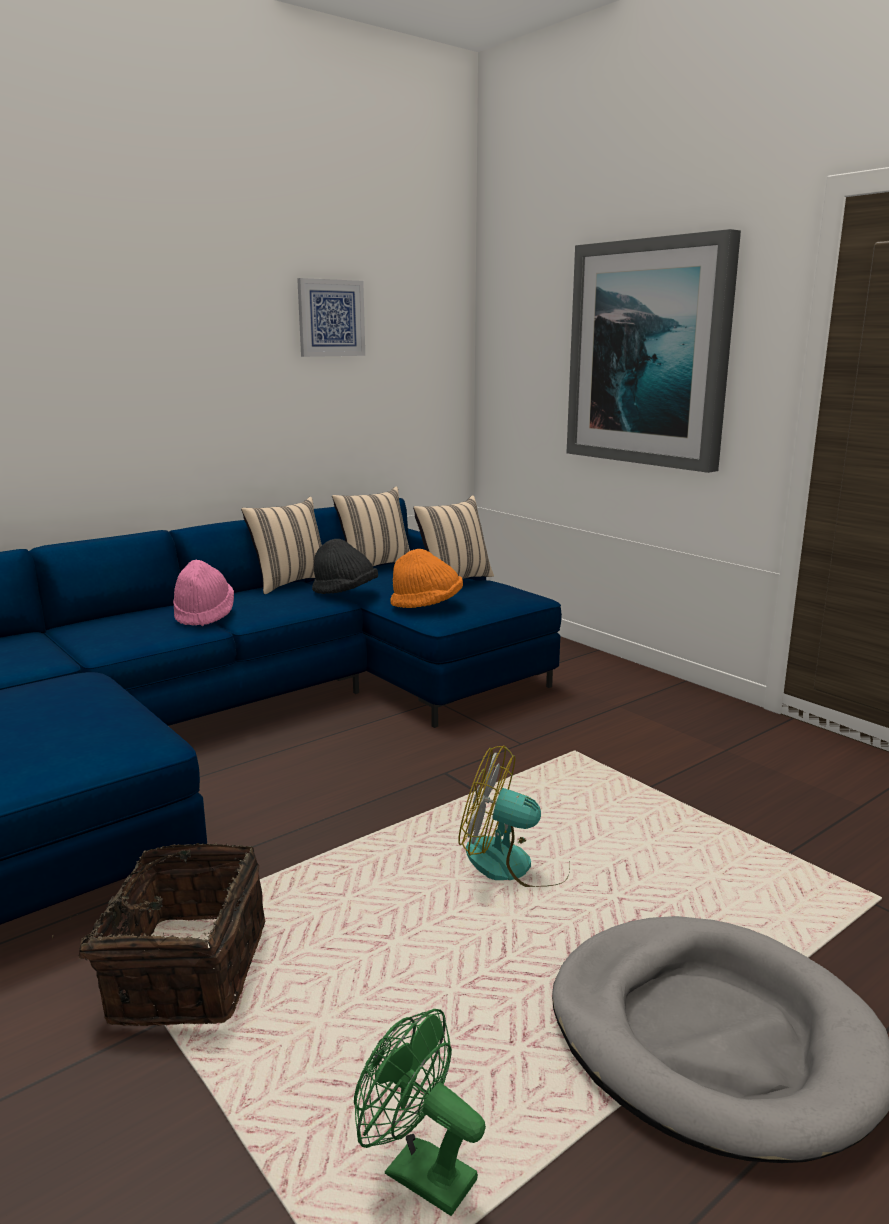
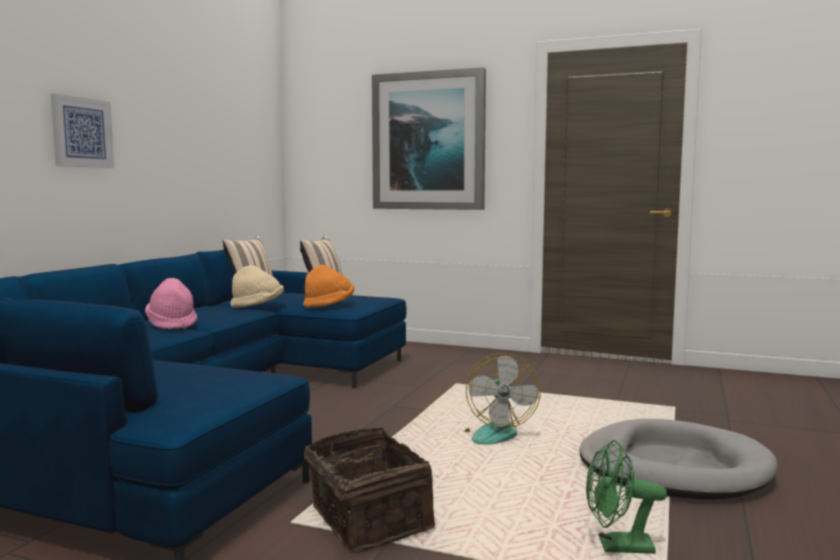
camera: 30 degrees left, 10 degrees down
beige pillow [241,497,322,594] -> none
picture [297,278,365,357] -> picture moved to [51,93,114,168]
black hat [312,539,378,594] -> beige hat [231,265,284,308]
fan [458,746,570,887] -> fan turned 75 degrees counterclockwise [464,353,541,445]

